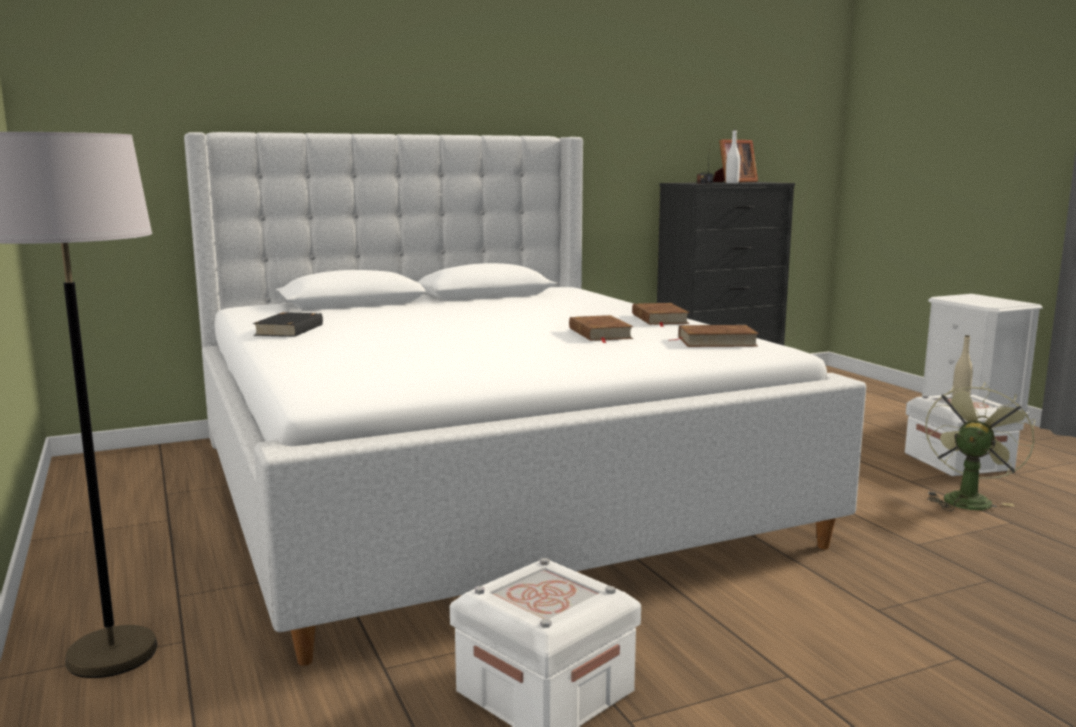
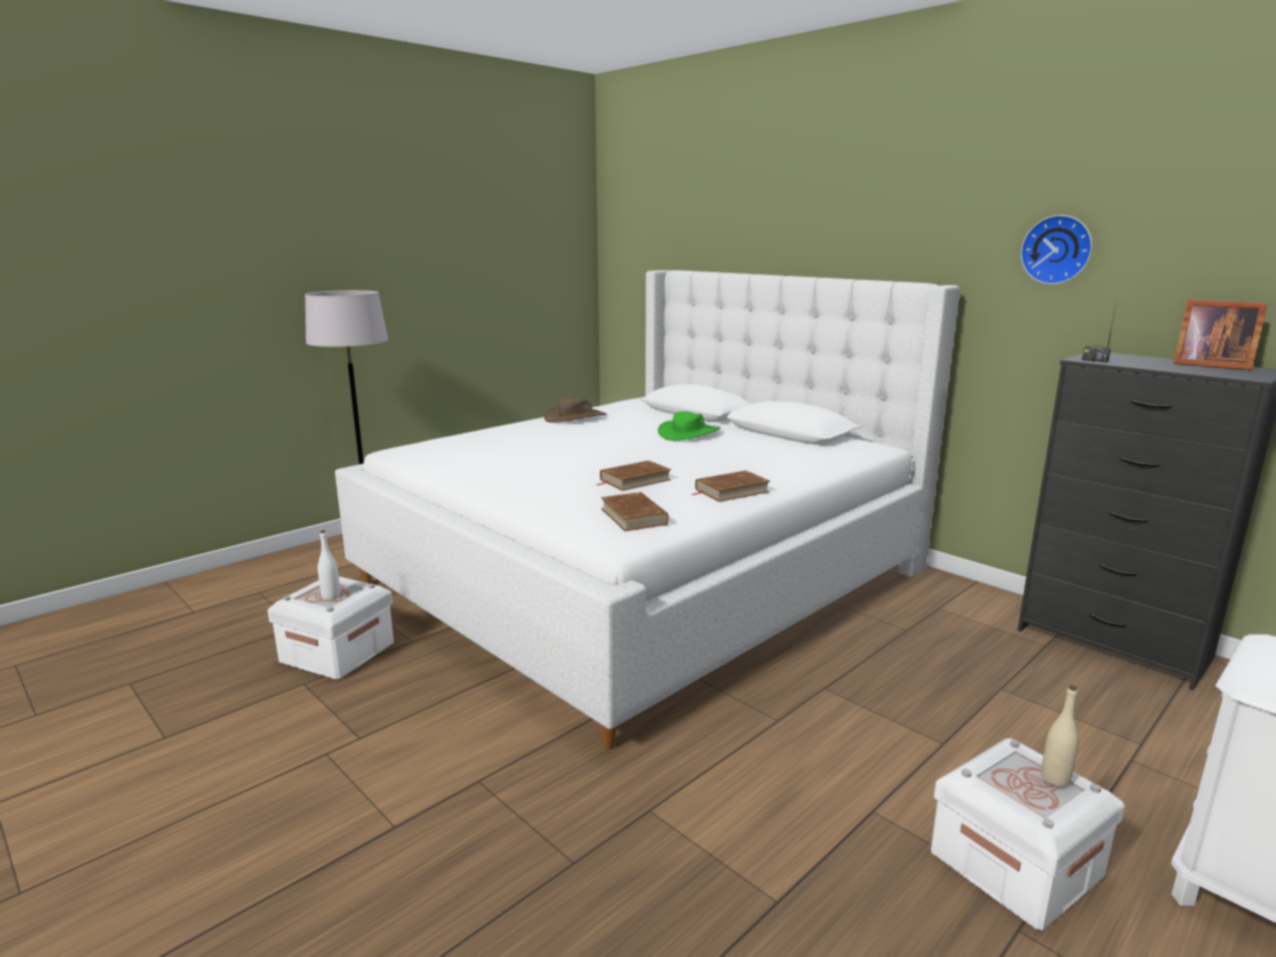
camera: 70 degrees right, 5 degrees up
black book [253,312,323,337] -> brown hat [544,397,607,423]
white bottle [726,130,740,183] -> white bottle moved to [318,530,340,600]
green fan [925,382,1035,511] -> none
none -> green hat [658,411,721,441]
none -> wall clock [1020,215,1092,285]

